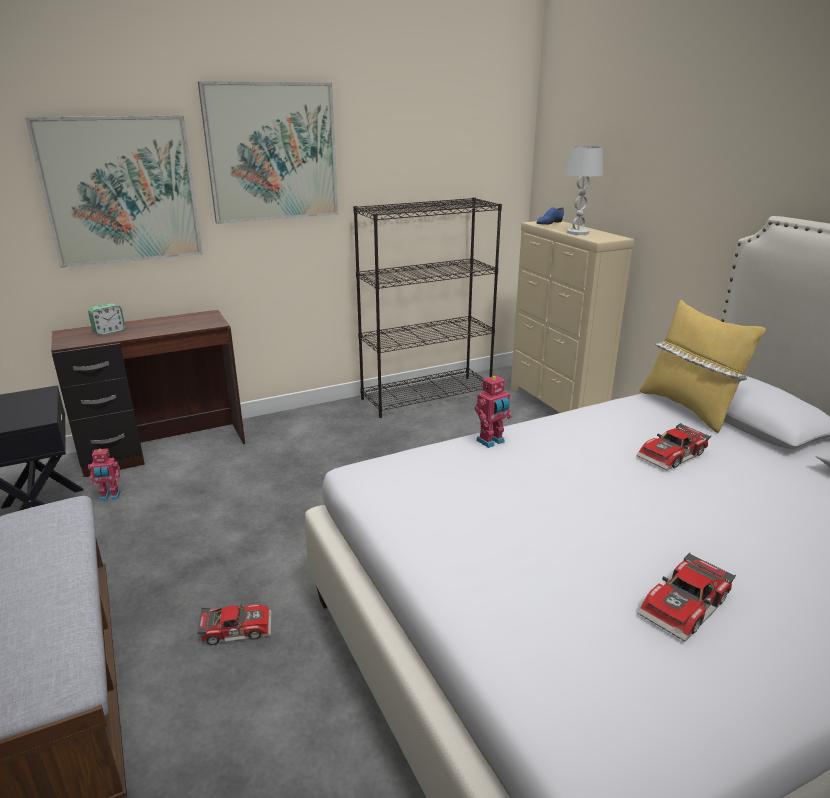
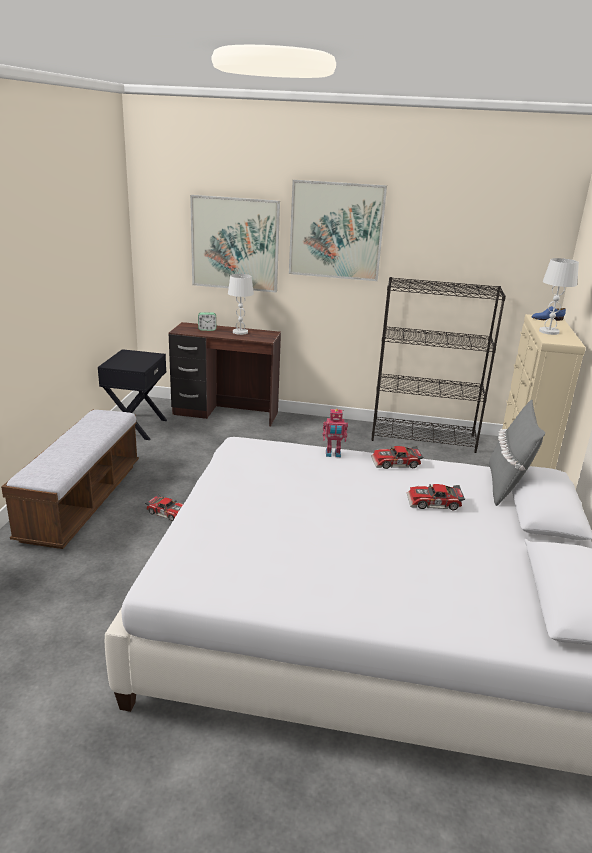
camera: 35 degrees right, 0 degrees up
toy robot [88,449,121,501] -> none
toy car [638,552,736,642] -> toy car moved to [371,446,424,469]
yellow pillow [640,300,766,433] -> grey pillow [489,400,545,506]
none -> white table lamp [228,274,254,335]

